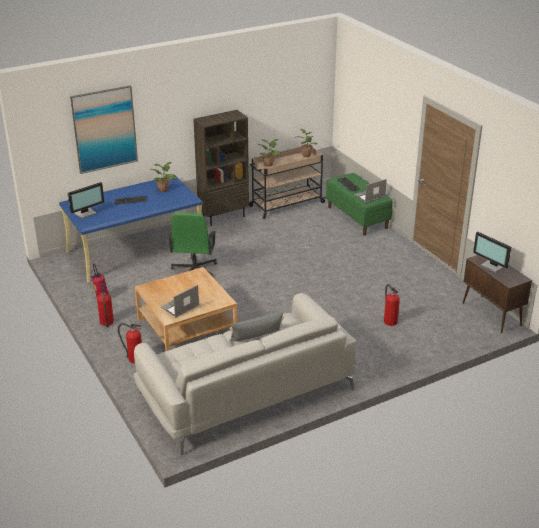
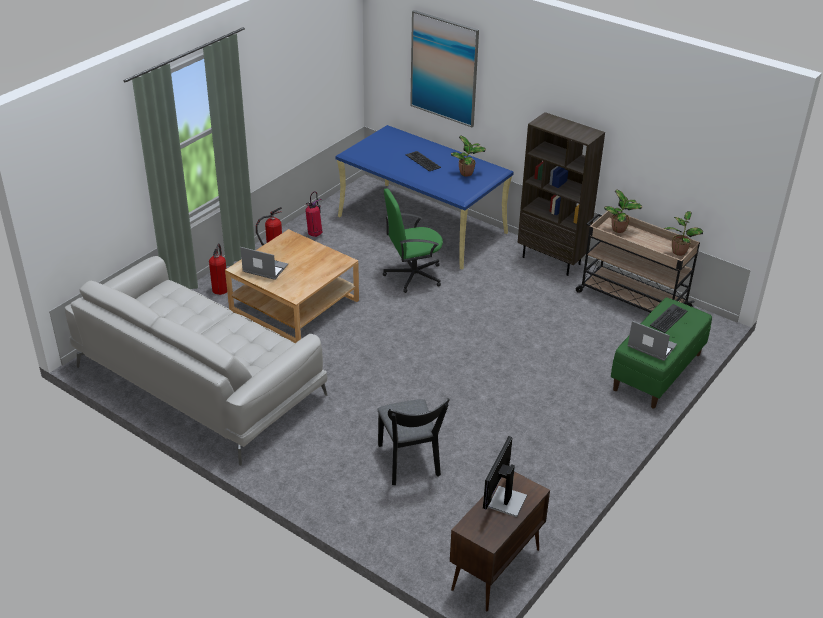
camera: 65 degrees right, 5 degrees up
monitor [68,182,104,219] -> none
grey pillow [228,313,285,342] -> none
fire extinguisher [384,284,400,326] -> black chair [377,398,450,485]

